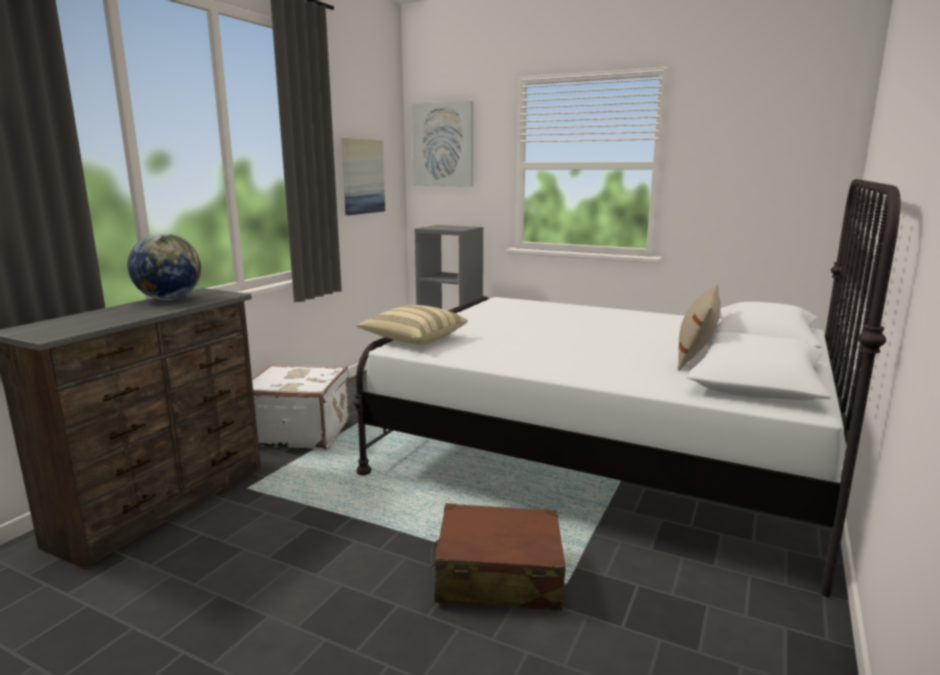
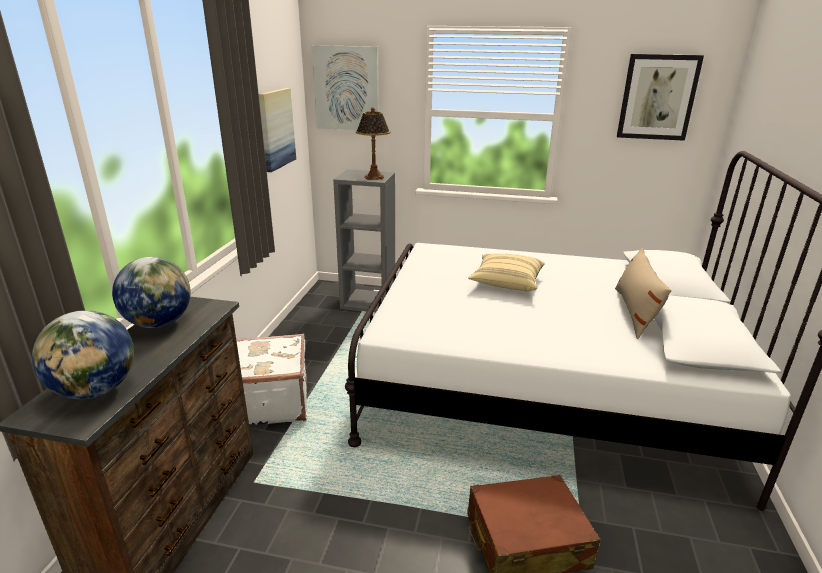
camera: 15 degrees left, 10 degrees up
beige pillow [356,305,468,345] -> beige pillow moved to [468,254,545,291]
none -> globe [32,310,134,399]
none -> table lamp [356,108,391,180]
none -> picture [617,54,704,141]

